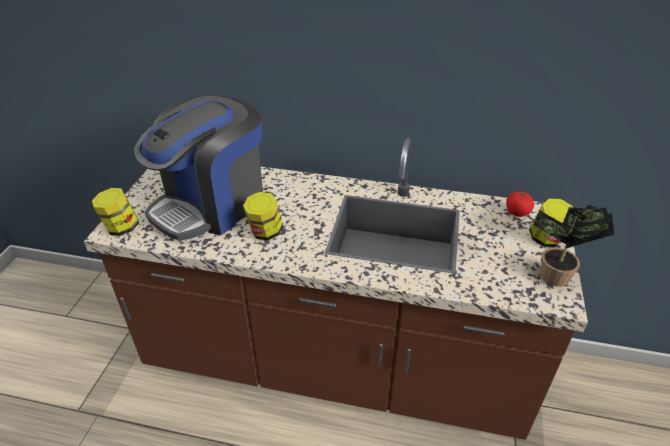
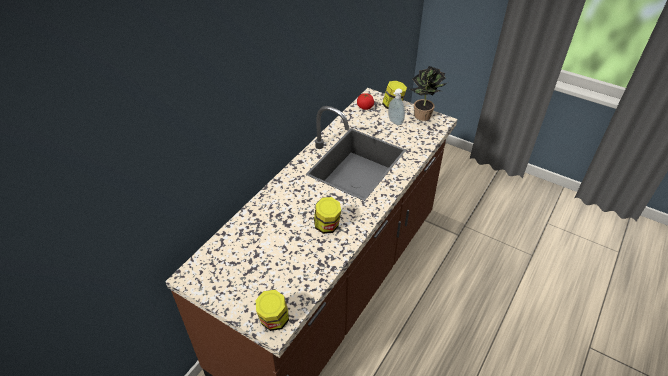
camera: 70 degrees left, 5 degrees up
coffee machine [134,94,263,240] -> none
none -> soap dispenser [388,89,405,125]

